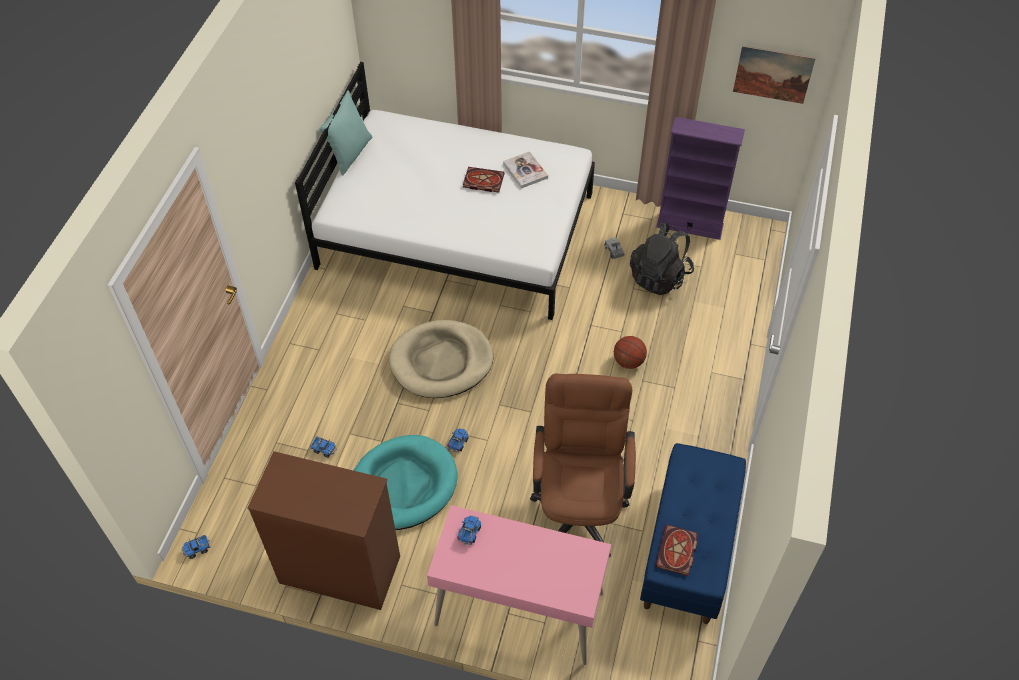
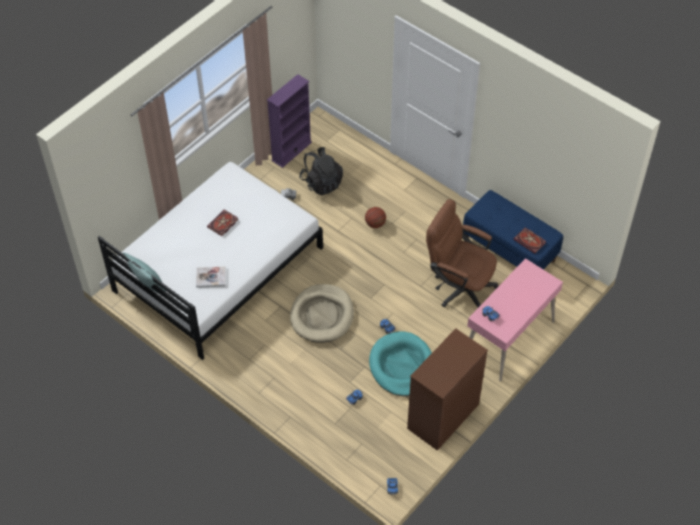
camera: 65 degrees left, 0 degrees up
book [503,151,548,189] -> book moved to [196,267,226,288]
picture [733,45,816,104] -> none

